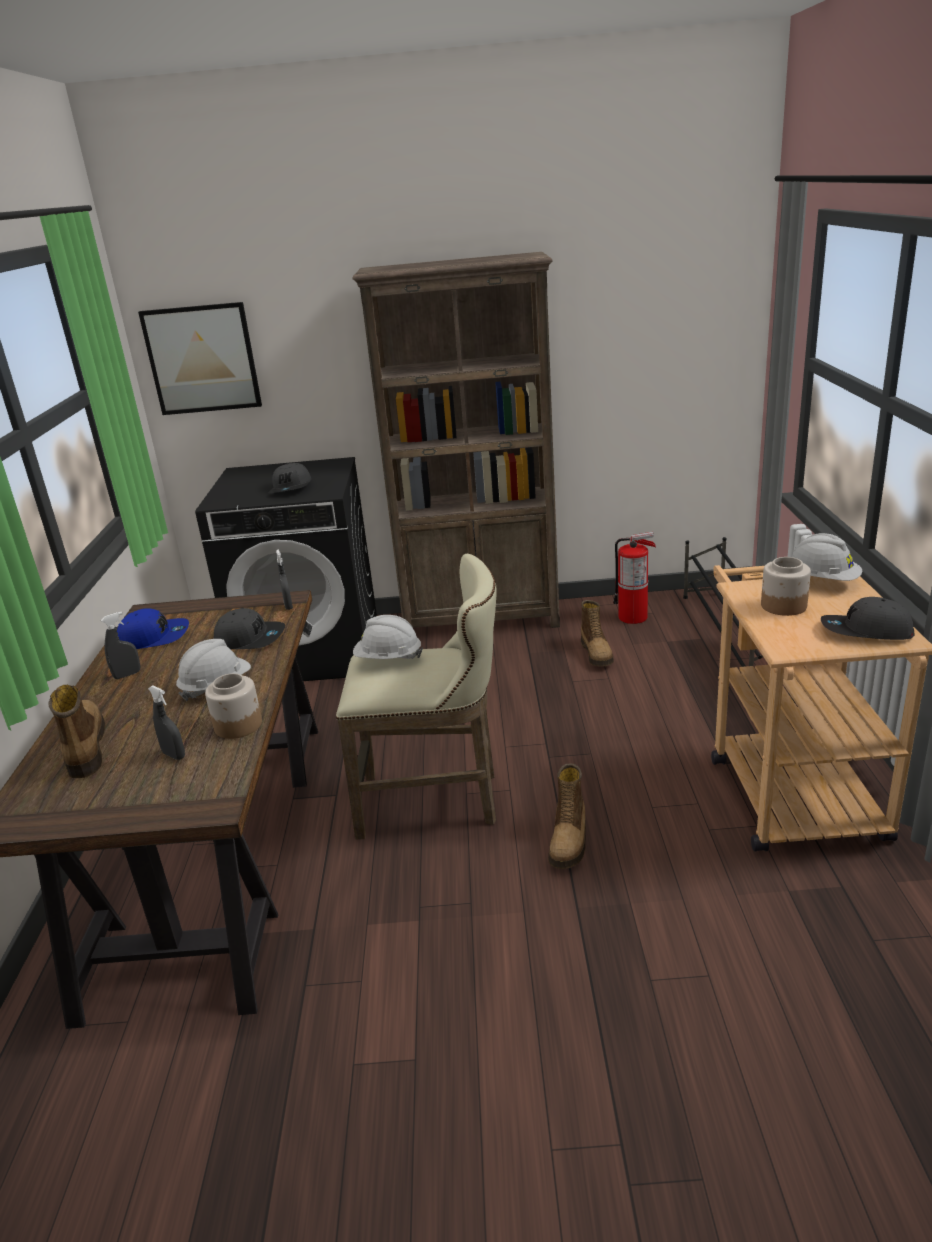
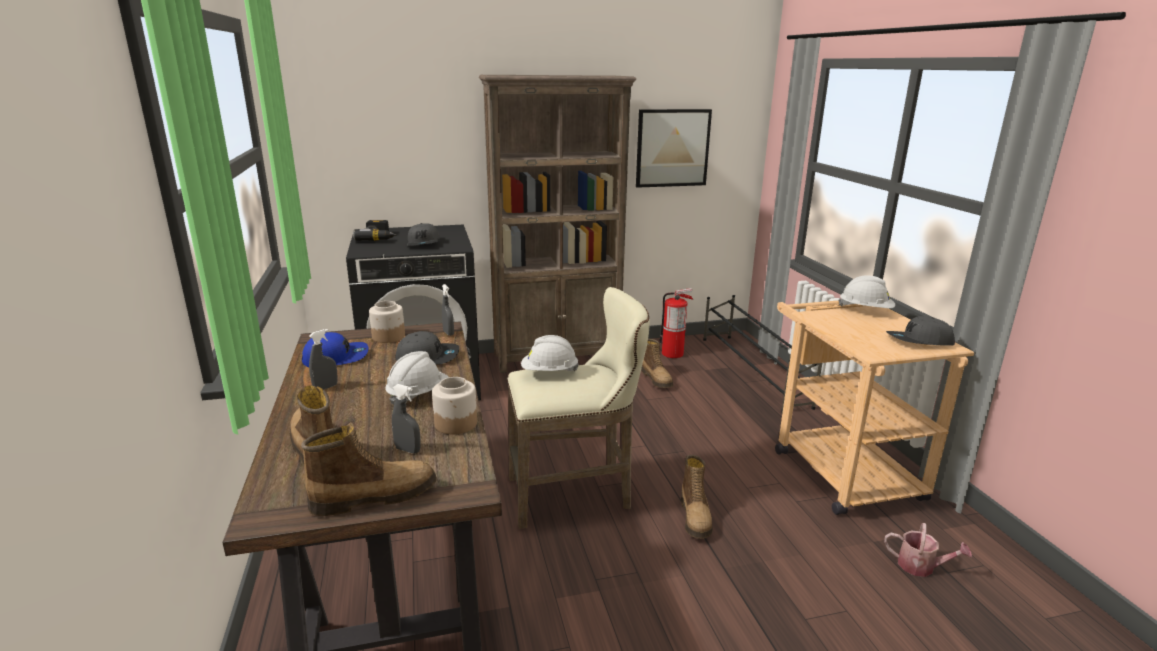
camera: 15 degrees left, 5 degrees down
picture [138,302,262,415] -> picture moved to [636,109,712,188]
jar [761,557,811,616] -> jar moved to [369,301,405,343]
none -> boot [301,425,437,516]
none -> power drill [353,220,397,241]
none -> watering can [884,523,972,577]

